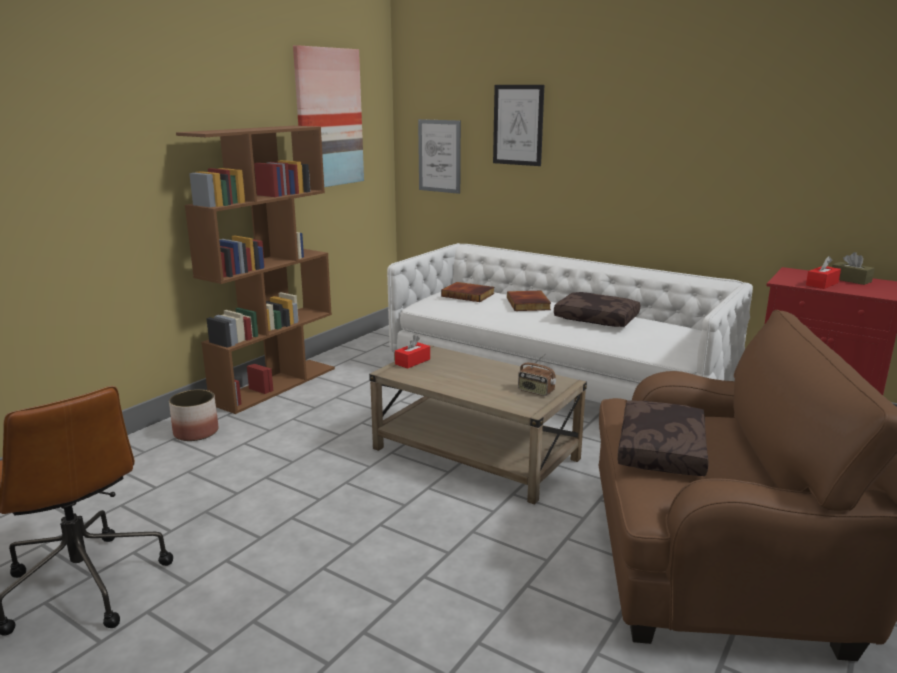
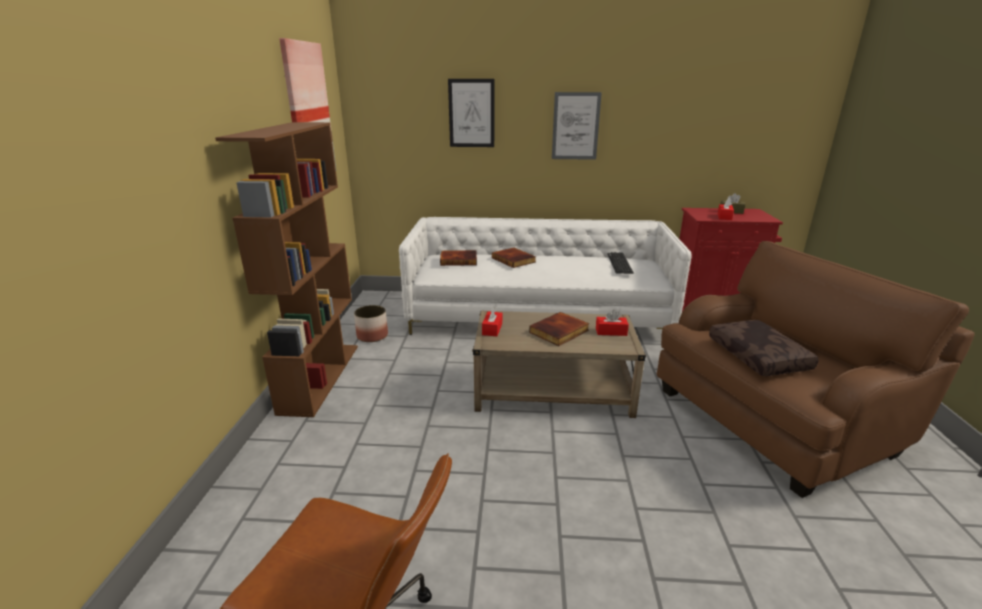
camera: 30 degrees left, 5 degrees up
planter [169,389,218,441] -> planter moved to [354,305,388,342]
picture [418,119,461,194] -> picture moved to [552,92,602,160]
radio [518,353,556,396] -> red tissue box [596,310,629,336]
brown pillow [554,292,640,327] -> none
none -> book [529,312,589,346]
none -> keyboard [607,252,634,274]

